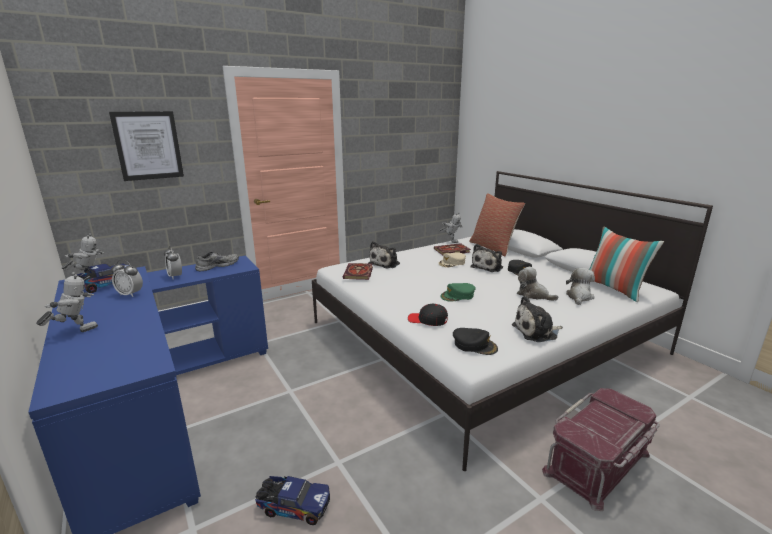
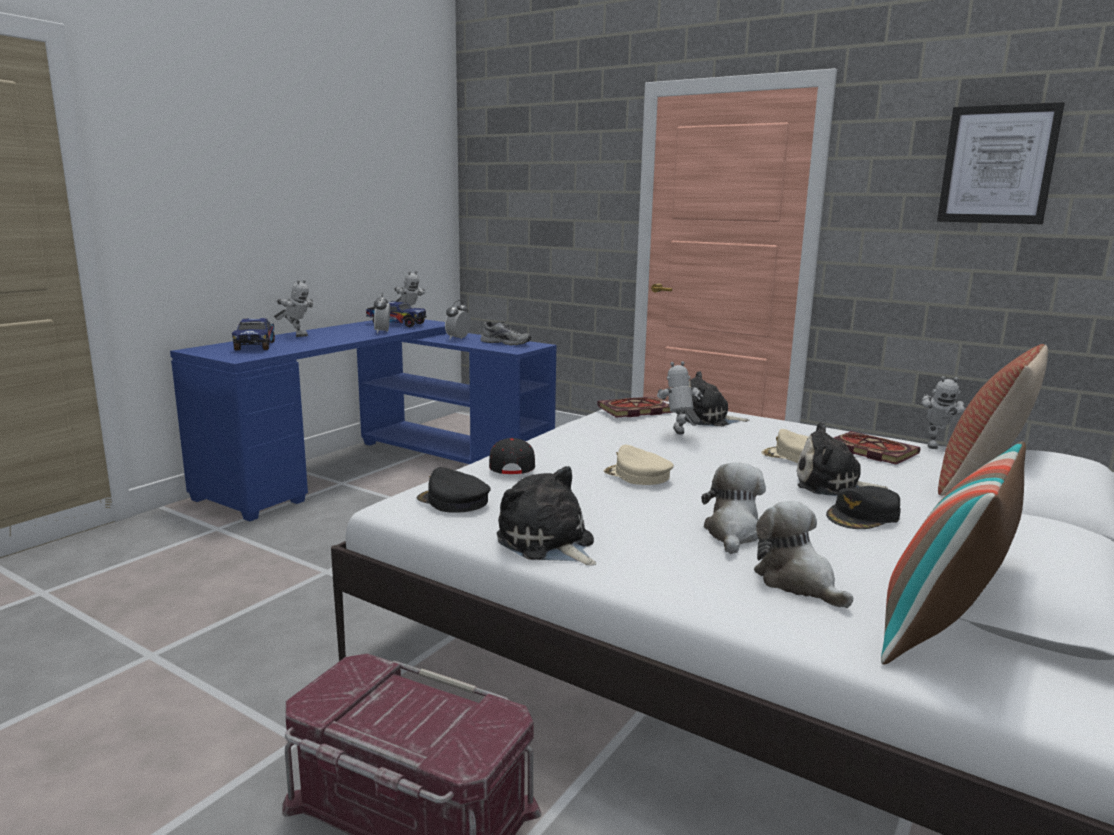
camera: 65 degrees right, 5 degrees down
picture [109,111,184,181] -> picture moved to [937,102,1065,224]
toy truck [255,476,330,525] -> toy truck moved to [232,318,275,351]
green cap [440,283,476,302] -> beige cap [604,444,674,485]
black cap [453,328,498,355] -> black cap turned 120 degrees clockwise [417,467,491,513]
plush toy [566,268,595,305] -> plush toy turned 120 degrees counterclockwise [754,501,853,608]
none -> toy robot [657,361,703,435]

